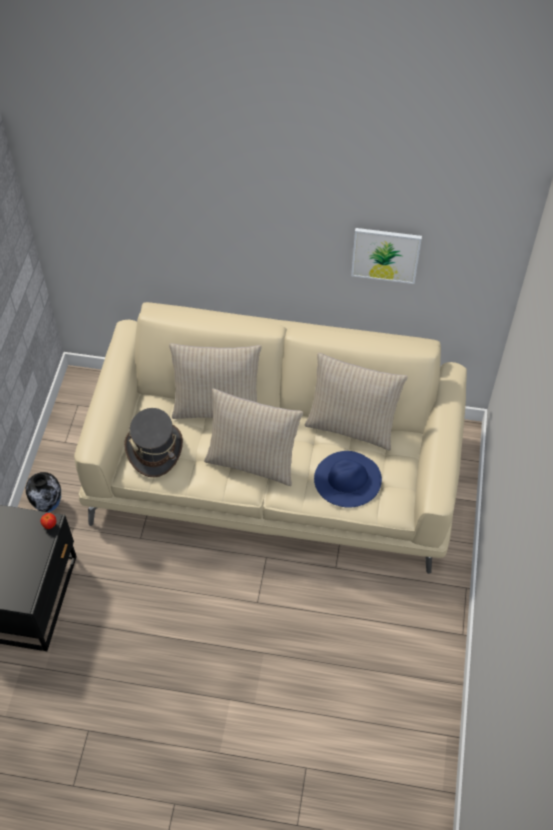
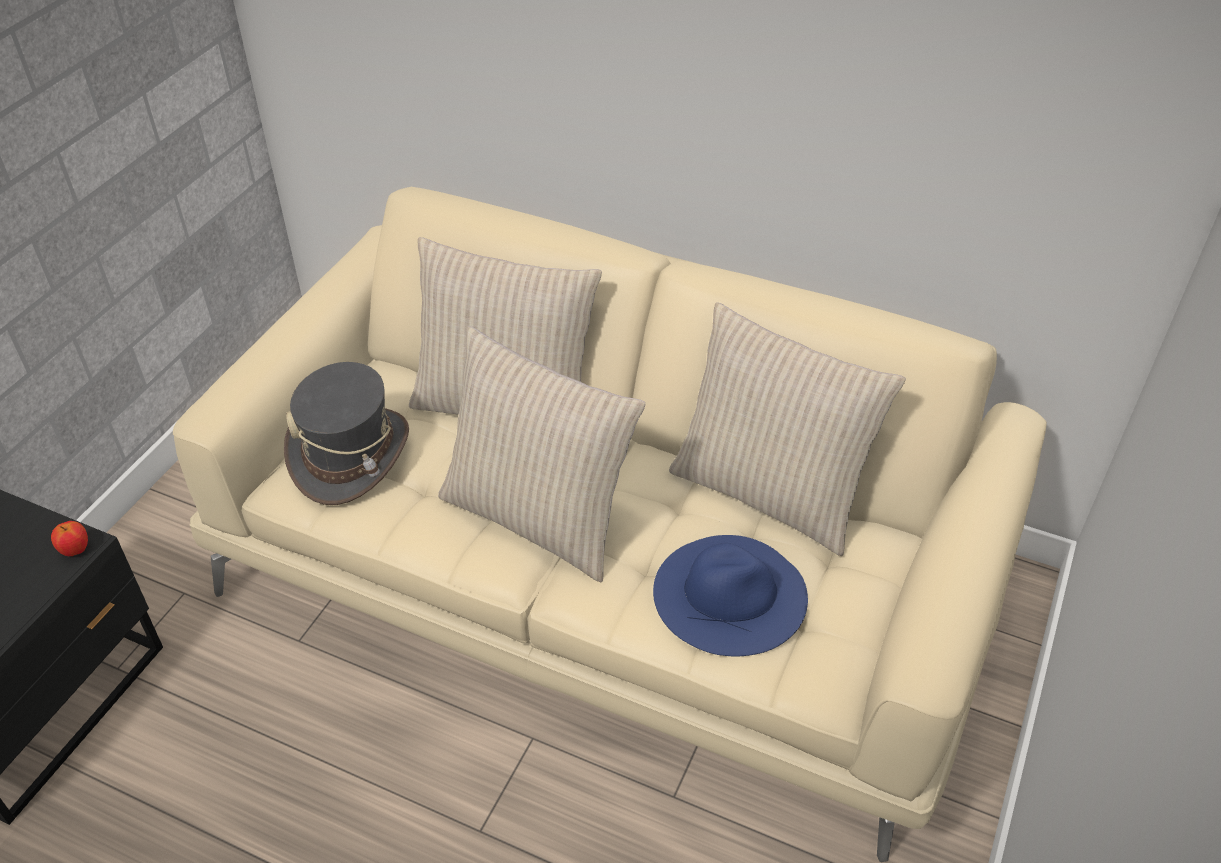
camera: 15 degrees right, 10 degrees down
vase [26,472,61,512] -> none
picture [351,228,422,284] -> none

